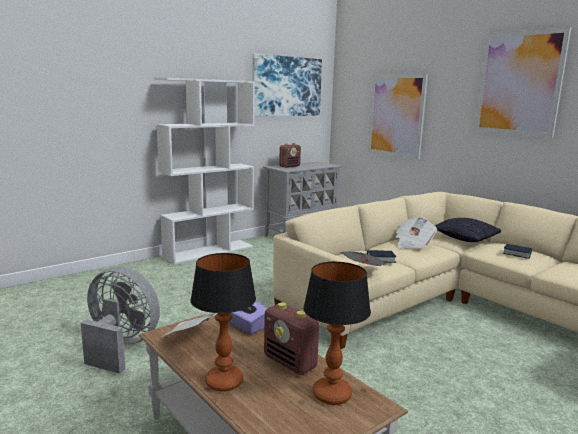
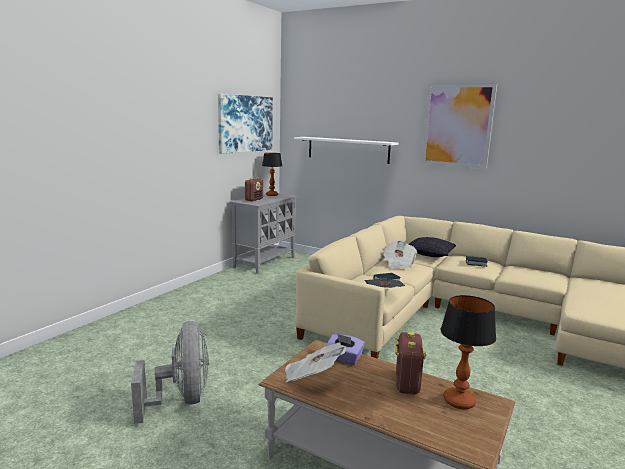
camera: 20 degrees left, 0 degrees up
grey fan [81,267,160,374] -> grey fan turned 75 degrees clockwise [131,321,209,424]
white bookcase [155,78,255,265] -> none
table lamp [190,253,256,391] -> table lamp moved to [262,153,282,196]
radio [264,302,320,375] -> radio turned 105 degrees counterclockwise [395,332,426,395]
picture [368,74,428,159] -> white shelf [294,137,399,164]

